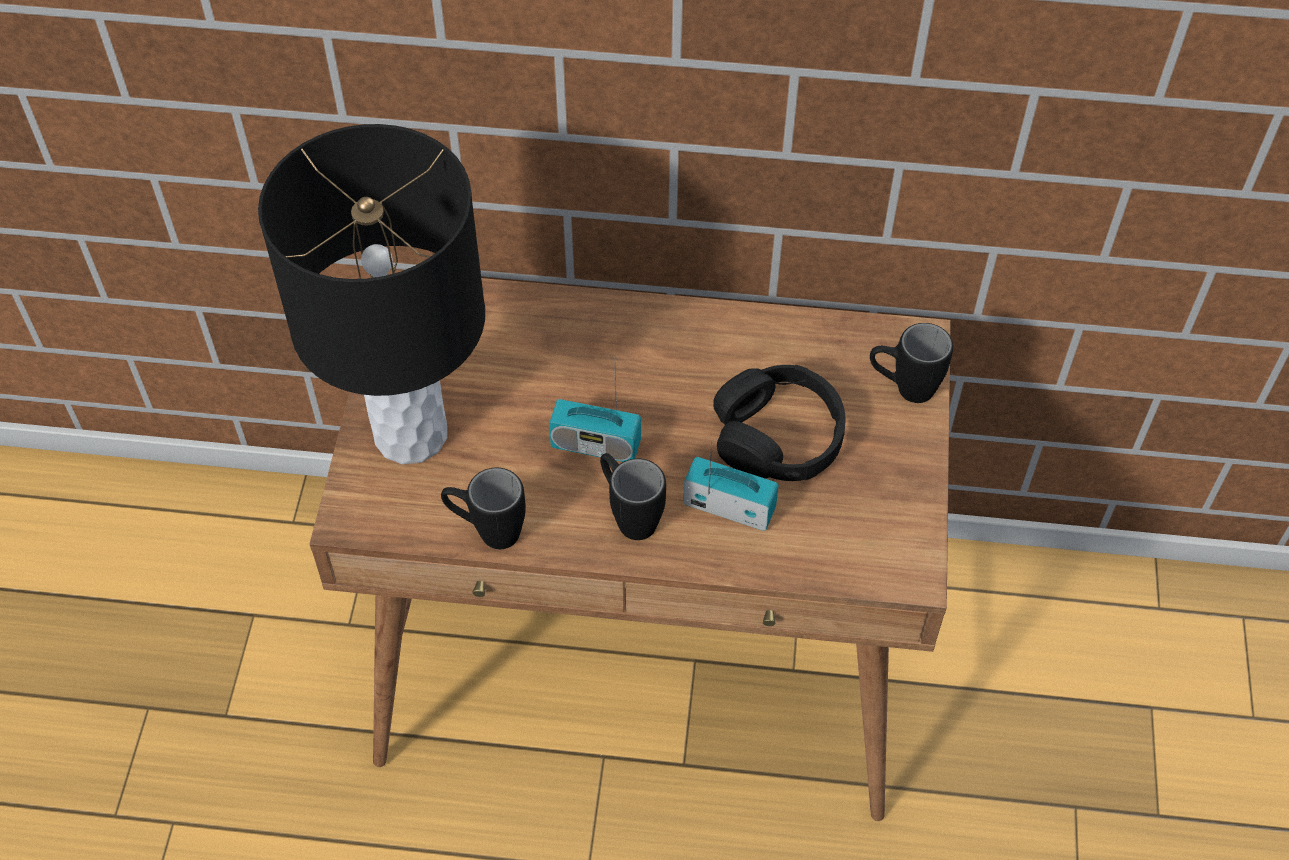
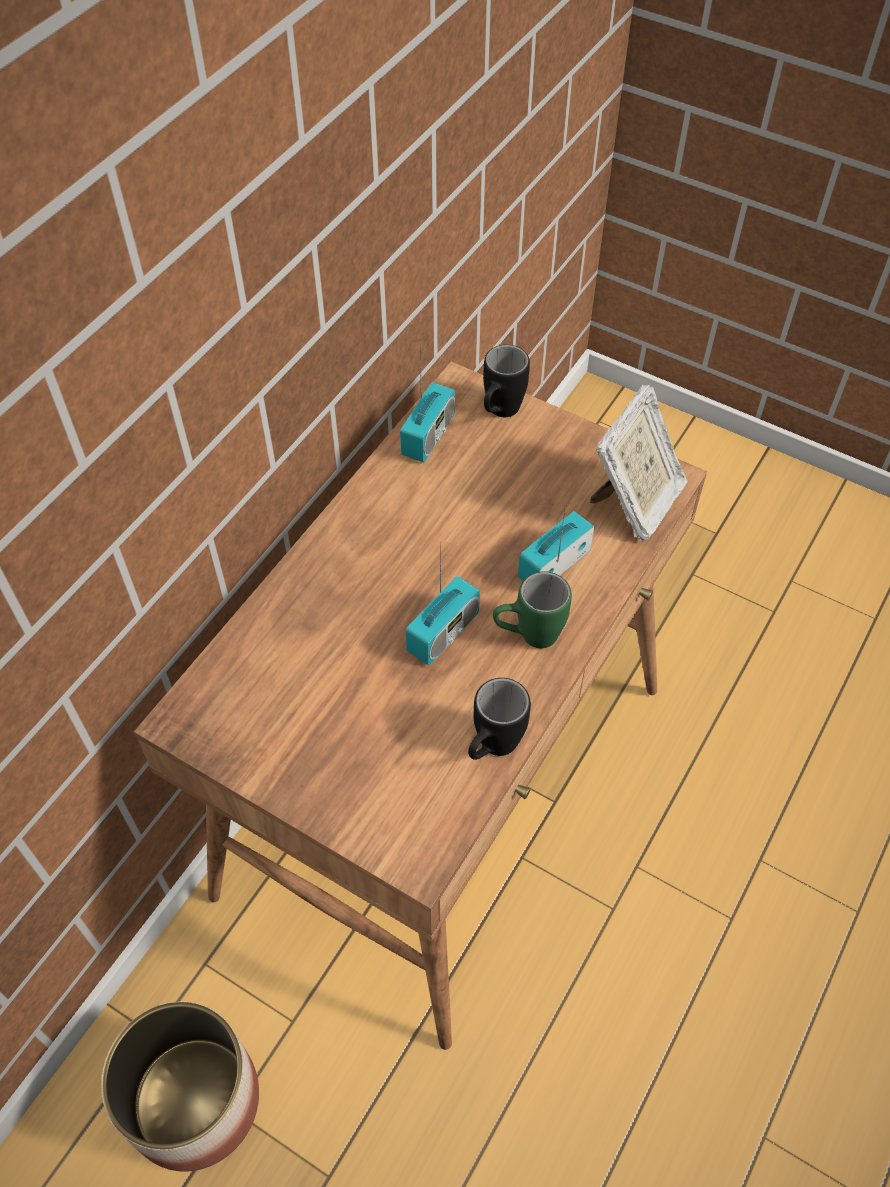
camera: 65 degrees left, 0 degrees up
black table lamp [258,124,485,464] -> none
black mug [600,453,666,540] -> green mug [493,571,572,648]
black headphones [713,365,846,481] -> none
none -> planter [101,1002,259,1172]
none -> radio [400,349,455,463]
none -> picture frame [590,384,688,541]

